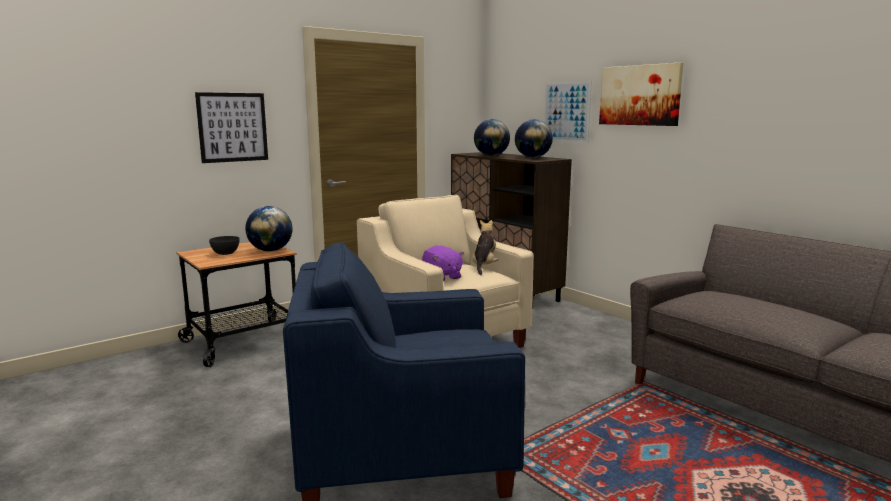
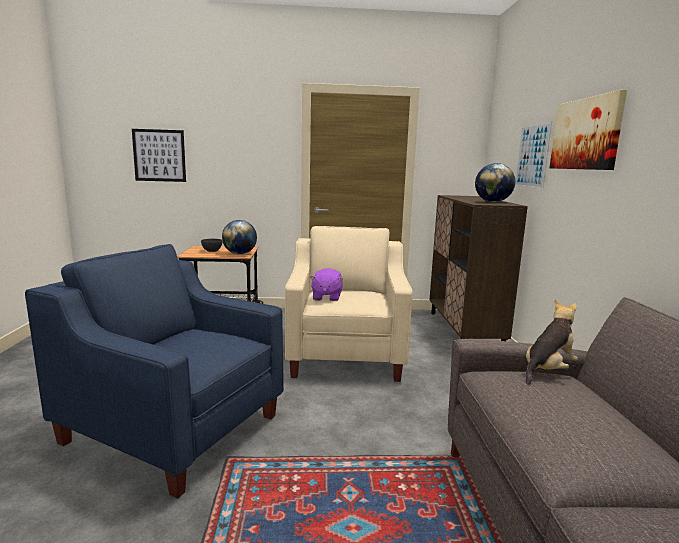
camera: 35 degrees right, 0 degrees up
picture [195,92,268,163] -> picture moved to [132,129,186,182]
plush toy [472,220,499,275] -> plush toy moved to [526,300,578,385]
globe [474,119,510,156] -> none

